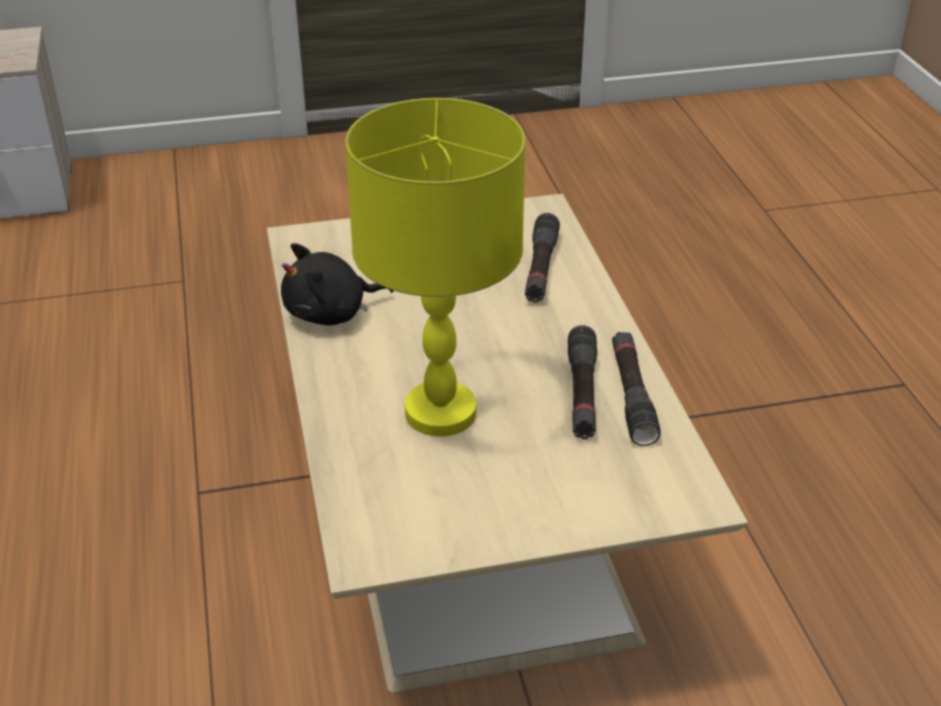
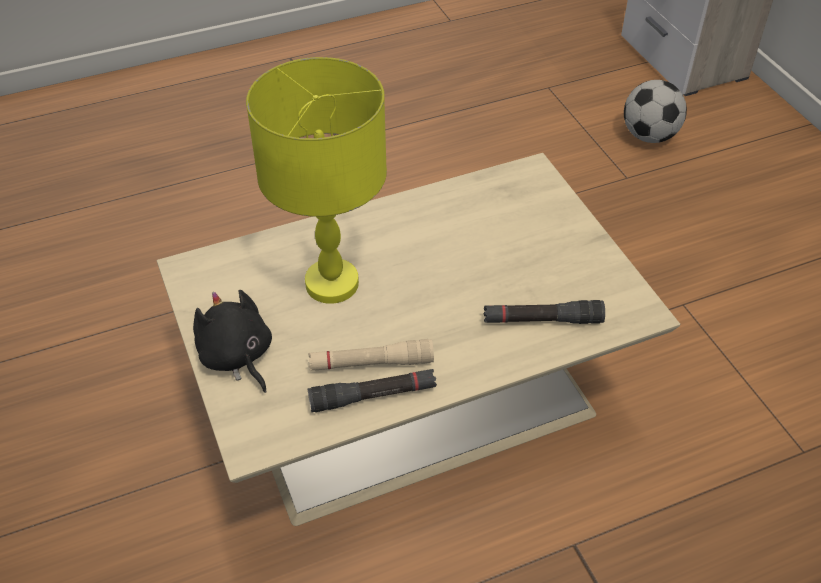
camera: 80 degrees right, 10 degrees up
black plush toy [281,243,394,325] -> black plush toy moved to [193,290,272,393]
black flashlight [568,325,597,439] -> beige flashlight [308,339,434,371]
none -> football [624,80,687,143]

